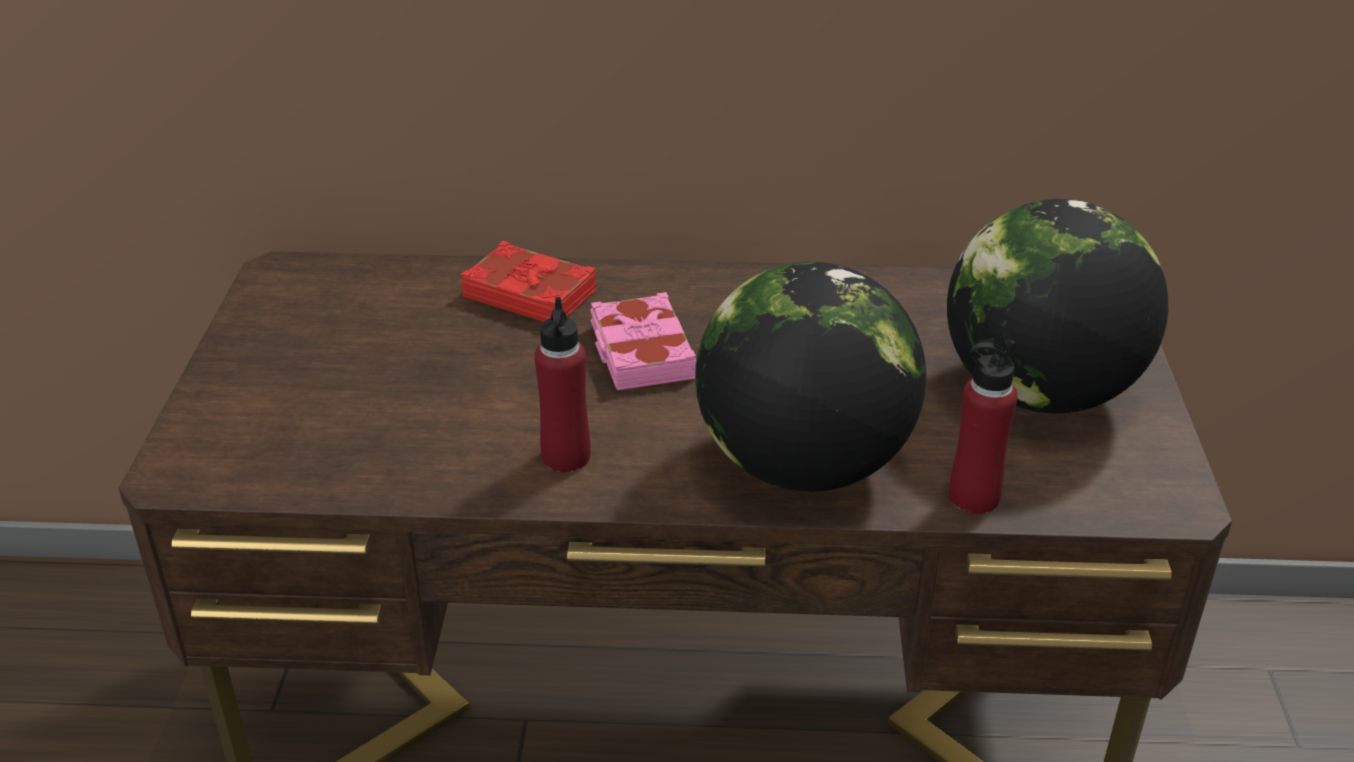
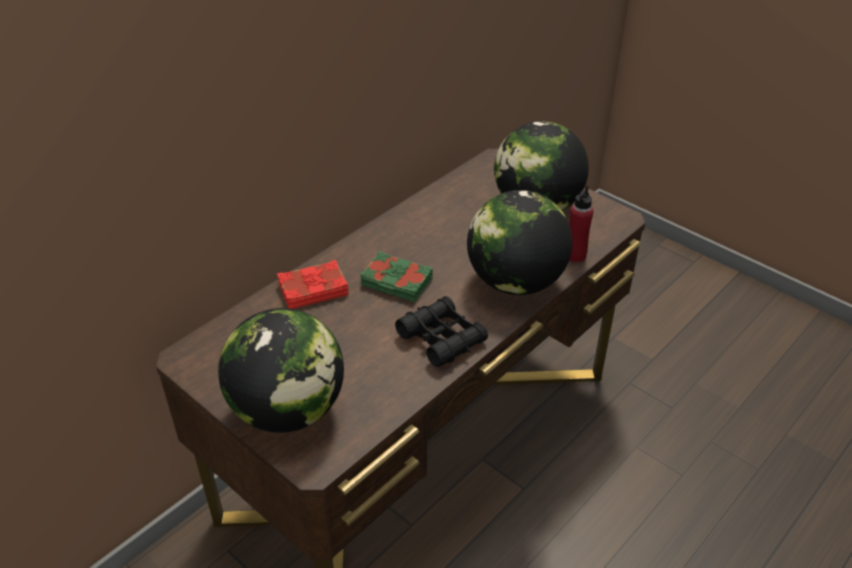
camera: 50 degrees left, 5 degrees up
red bottle [535,297,591,472] -> black binoculars [395,296,488,367]
pink book [590,292,696,390] -> green book [360,251,433,302]
none -> globe [218,308,344,433]

